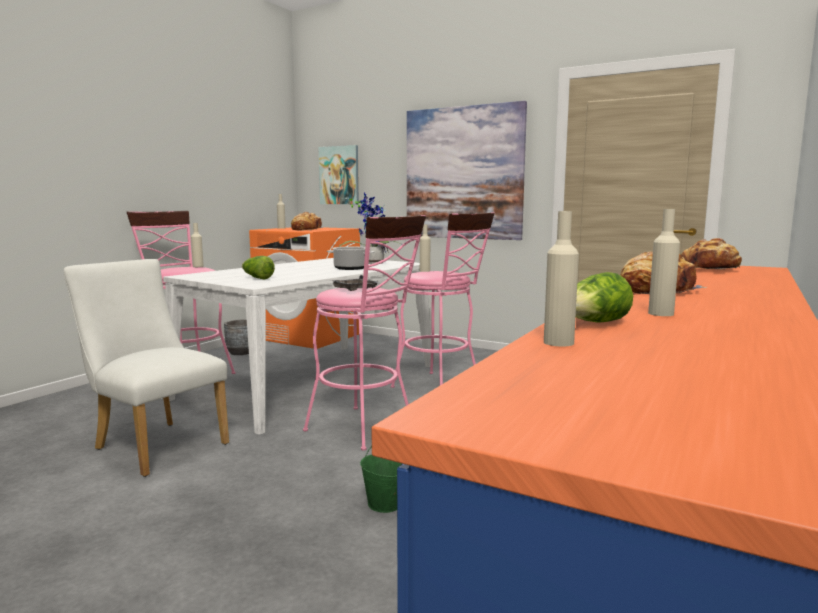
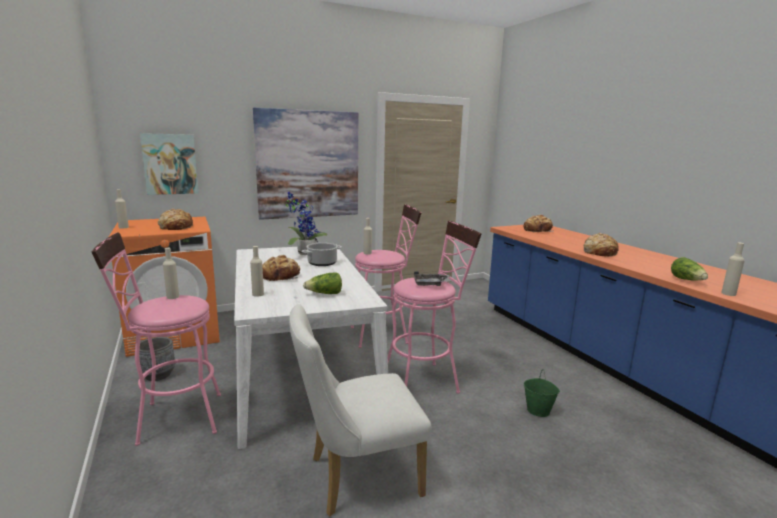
camera: 55 degrees left, 5 degrees up
beige bottle [648,209,680,316] -> beige bottle moved to [250,246,264,297]
none -> bread [262,255,300,281]

